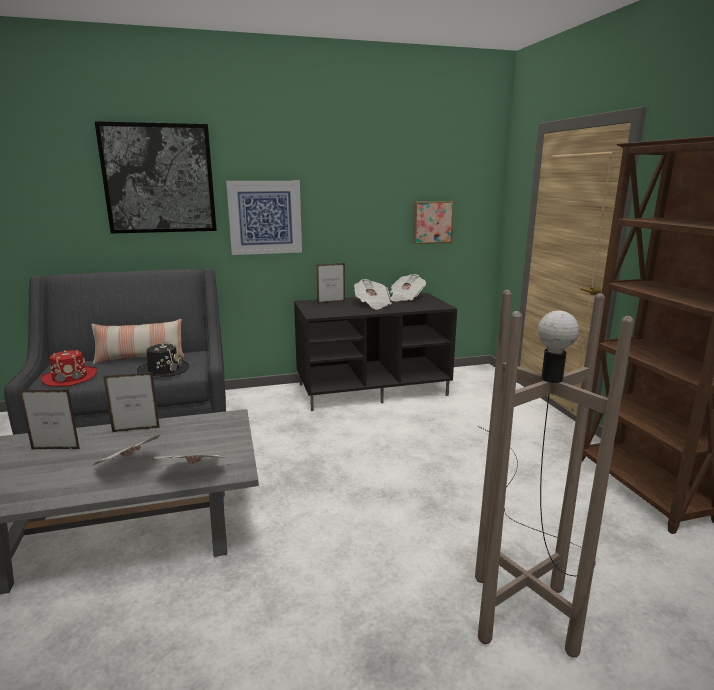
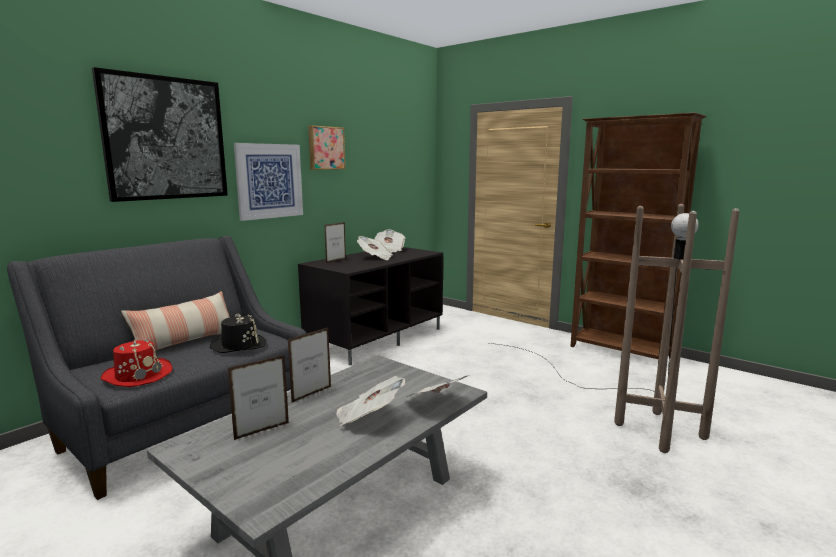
camera: 35 degrees left, 5 degrees down
picture [413,201,454,244] -> picture moved to [308,125,345,170]

